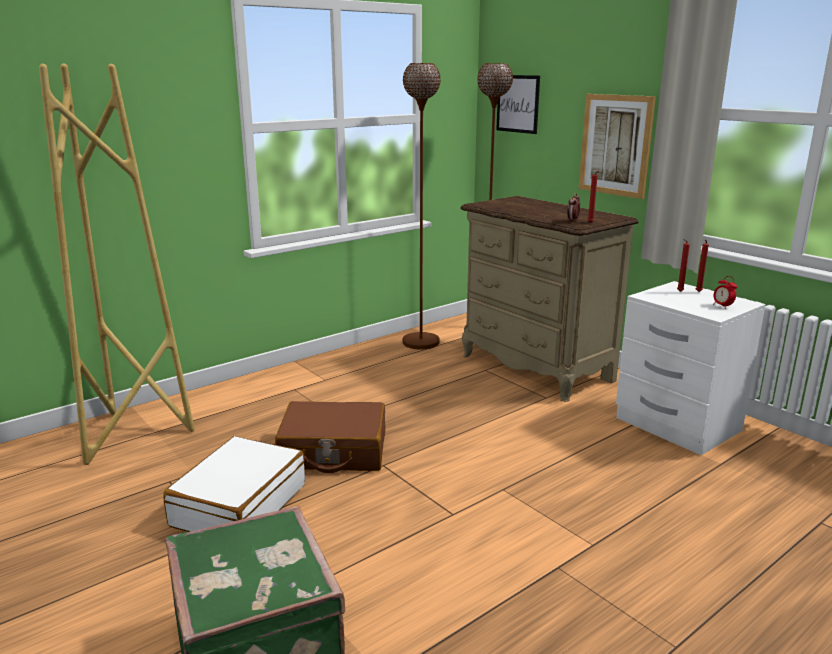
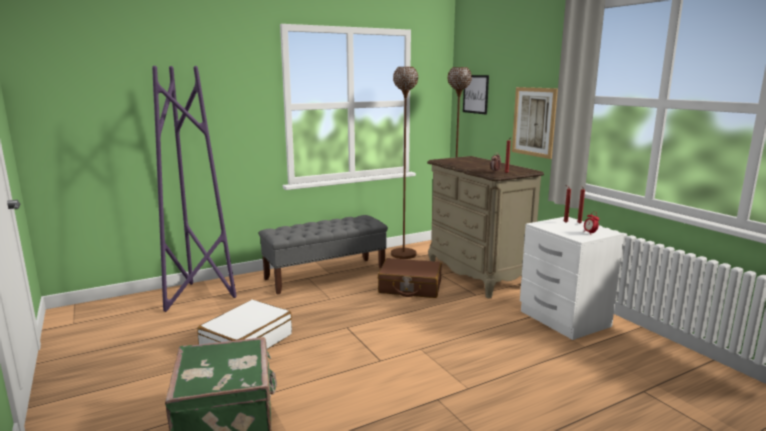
camera: 10 degrees right, 5 degrees down
yellow clothes rack [39,64,195,465] -> purple clothes rack [152,66,236,312]
brown suitcase [275,401,385,473] -> brown suitcase moved to [378,258,442,298]
none -> grey bench [259,215,388,295]

